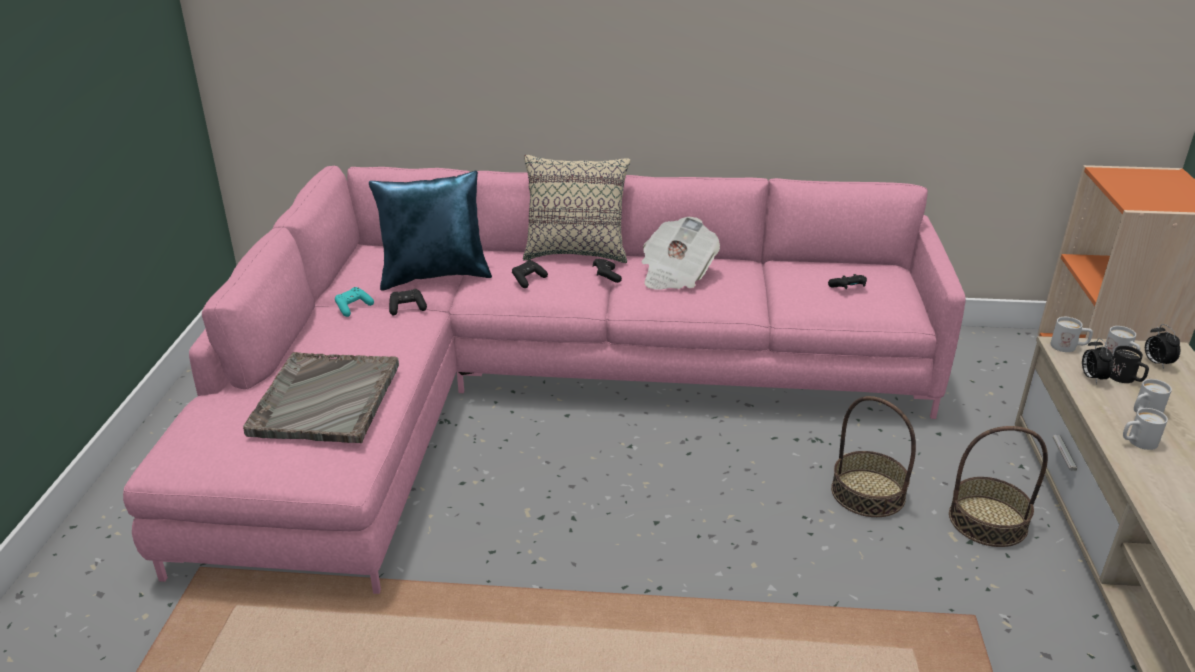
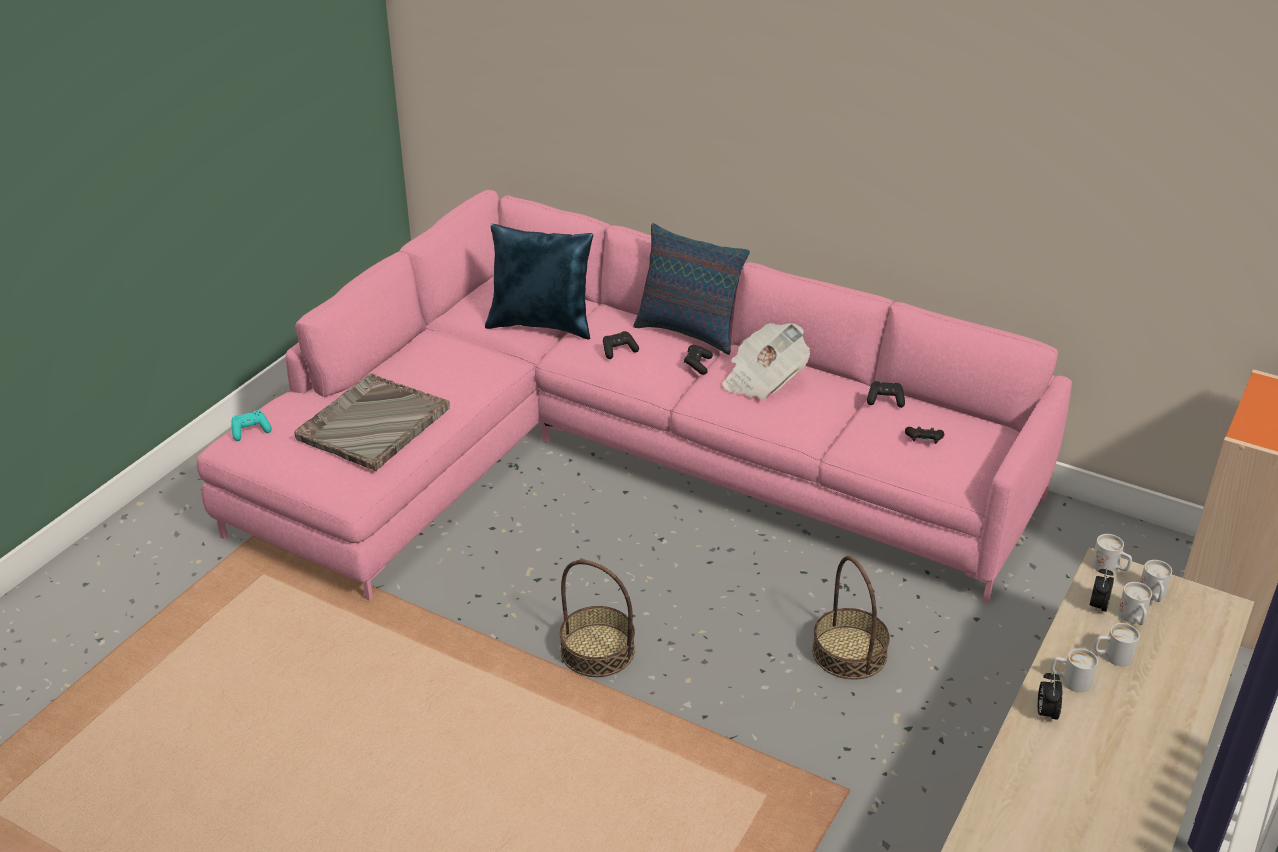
camera: 25 degrees right, 5 degrees up
turquoise game controller [335,287,374,317] -> turquoise game controller moved to [231,410,272,441]
black game controller [389,289,427,315] -> black game controller moved to [867,381,905,408]
beige pillow [523,154,630,263] -> blue pillow [633,223,750,355]
basket [949,426,1048,547] -> basket moved to [560,560,635,677]
black mug [1110,346,1149,383] -> white mug [1118,582,1152,625]
alarm clock [1145,324,1180,369] -> alarm clock moved to [1038,672,1062,723]

